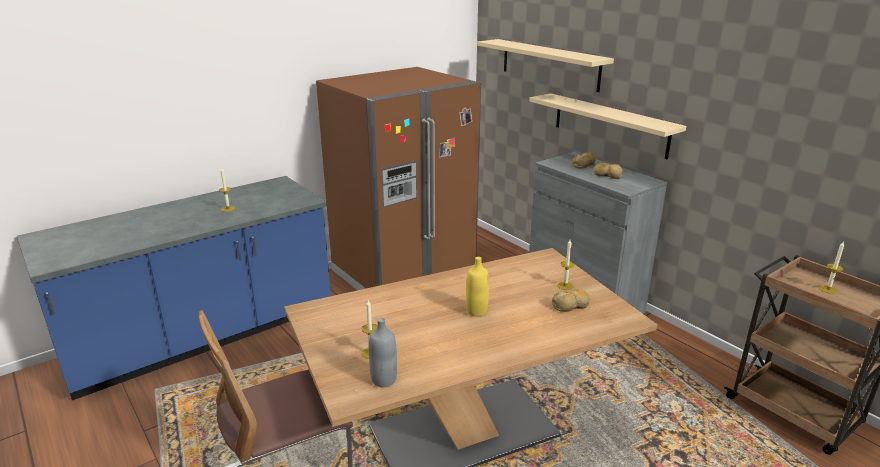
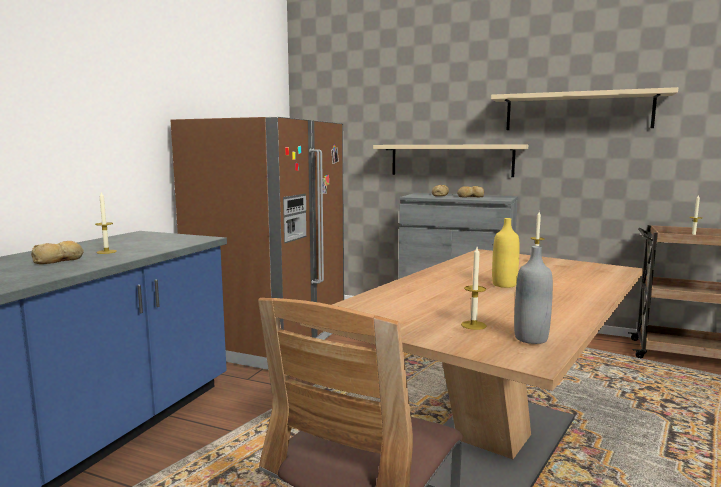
camera: 30 degrees left, 15 degrees down
beige shelf [477,39,614,92] -> beige shelf moved to [491,87,678,130]
bread [552,289,590,312] -> bread moved to [31,241,84,264]

